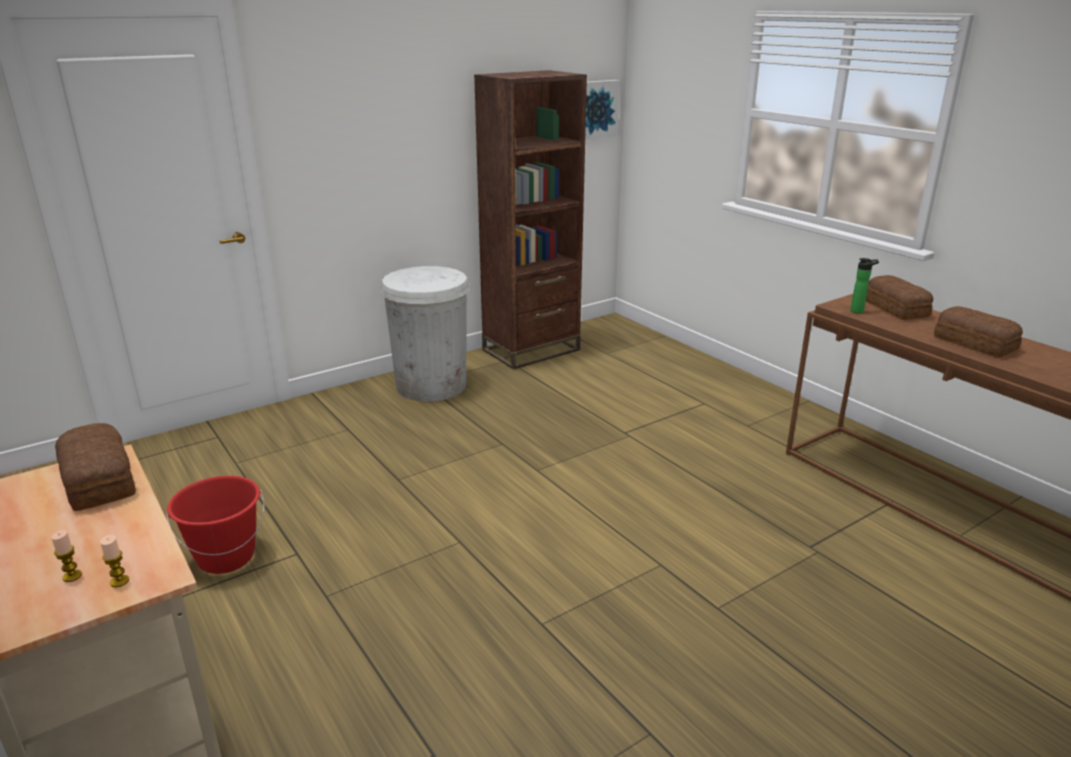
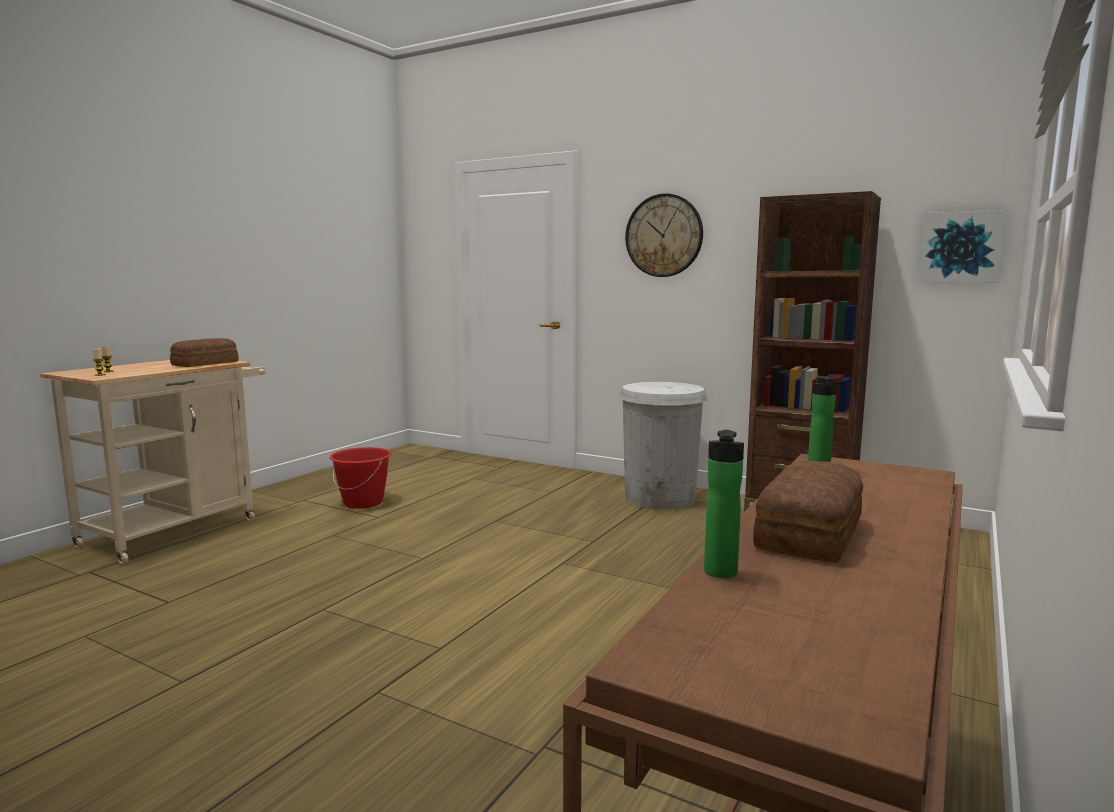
camera: 65 degrees right, 15 degrees down
bread [866,275,933,320] -> none
none -> wall clock [625,193,703,277]
none -> bottle [704,430,744,578]

